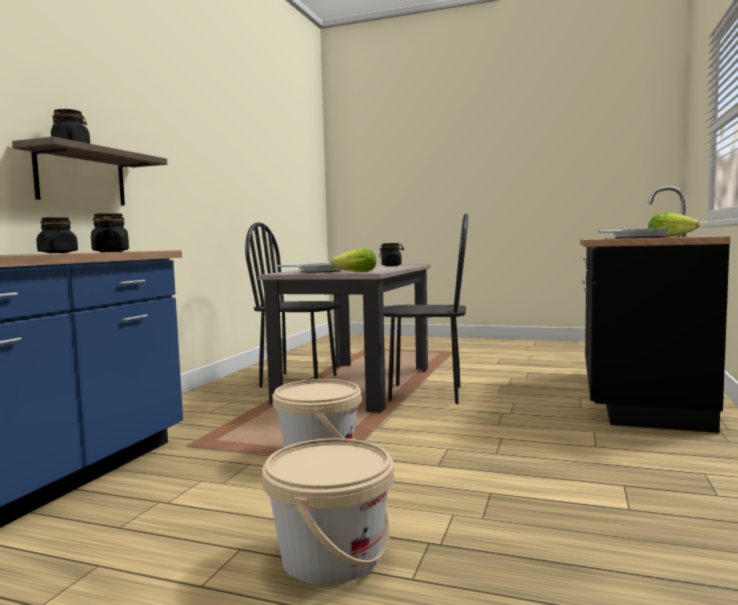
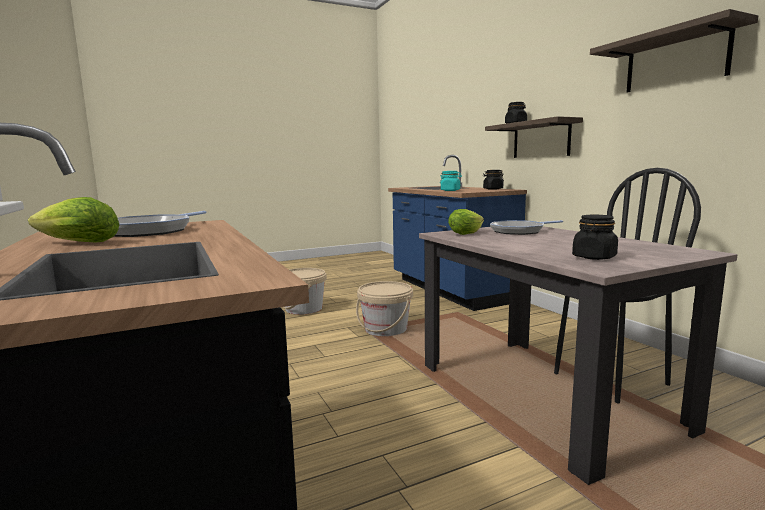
camera: 135 degrees right, 5 degrees up
black jar [91,213,129,252] -> turquoise jar [440,171,462,191]
black chair [383,214,468,404] -> none
none -> shelf [590,9,758,93]

